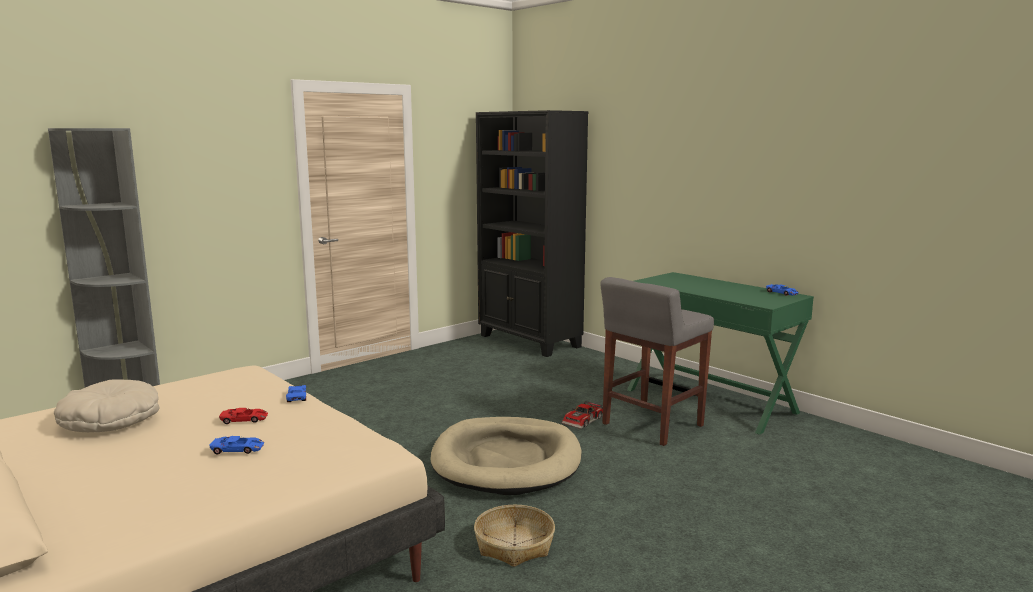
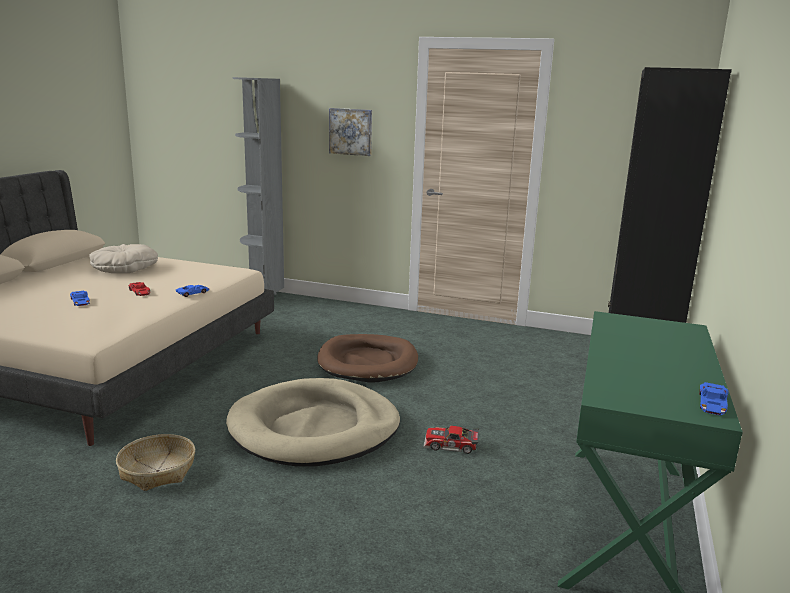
camera: 60 degrees right, 5 degrees up
grey stool [600,277,714,446] -> none
none -> brown dog bed [317,334,418,383]
none -> picture [329,108,372,156]

